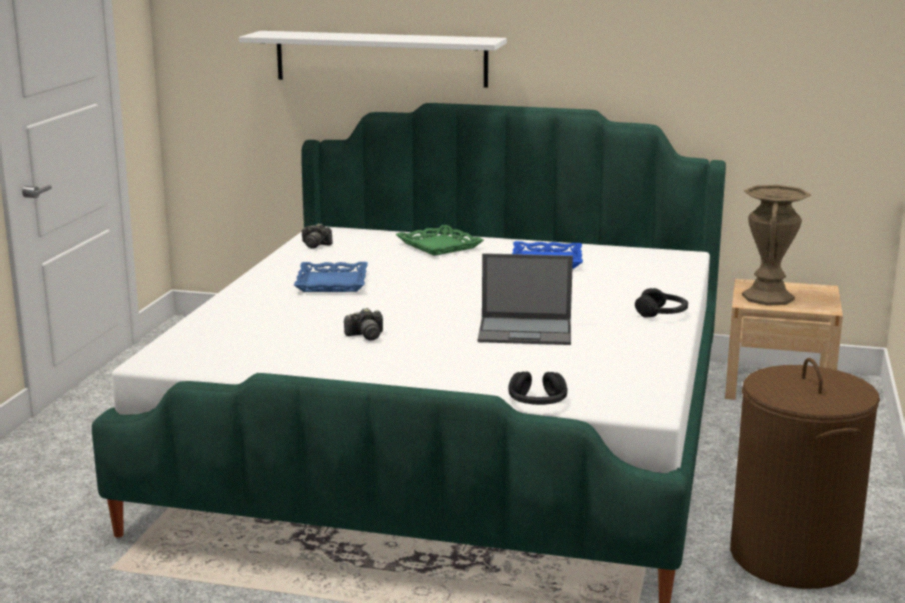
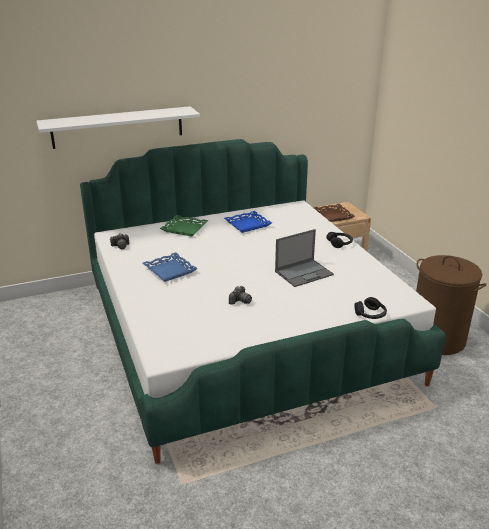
camera: 35 degrees left, 10 degrees up
brown vase [742,185,811,306] -> brown tray [314,204,355,222]

